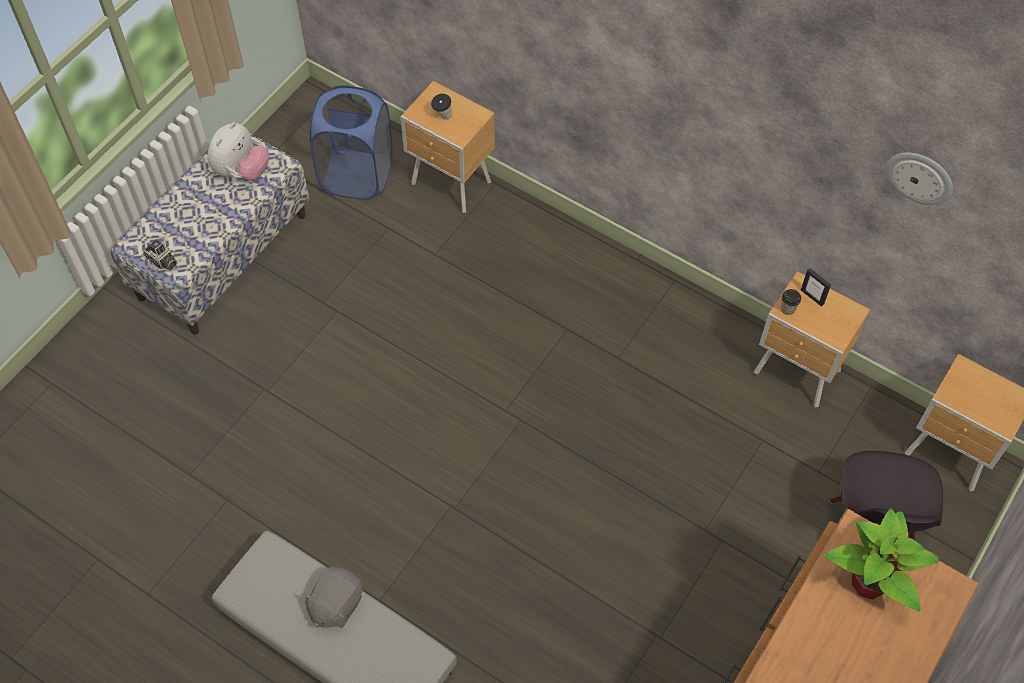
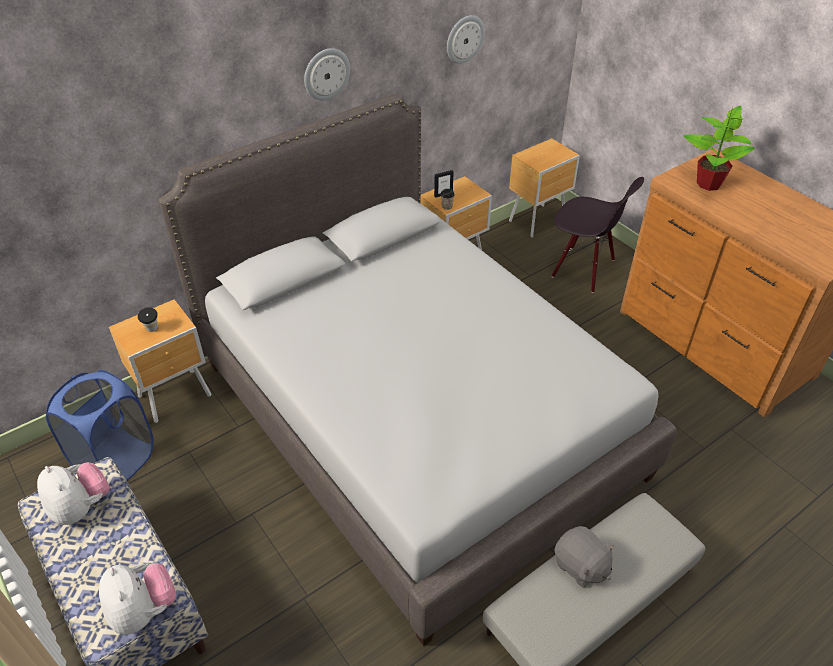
camera: 70 degrees left, 15 degrees down
camera [143,239,178,271] -> plush toy [99,563,176,635]
none -> grey bed [158,93,676,646]
none -> wall clock [304,48,350,100]

